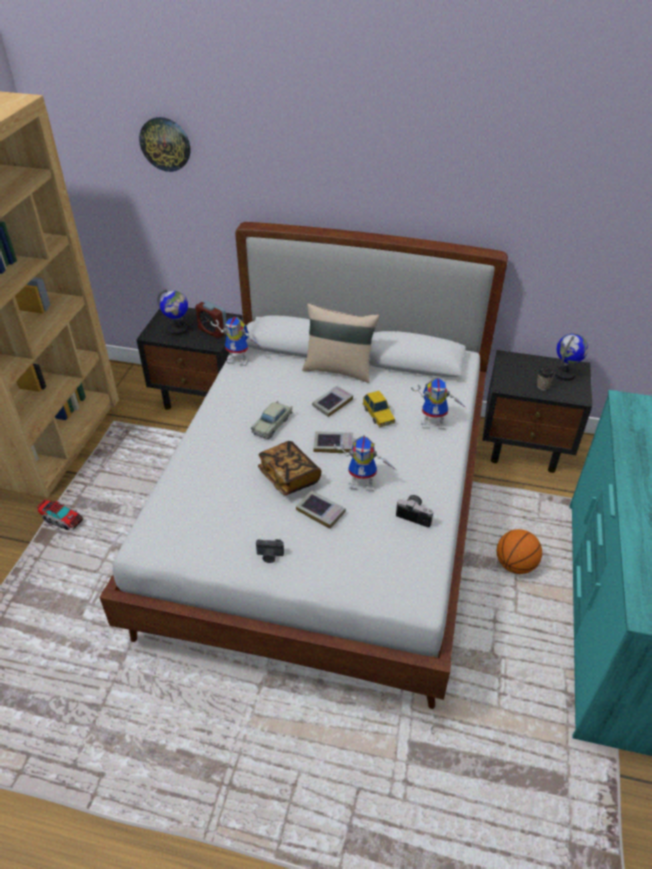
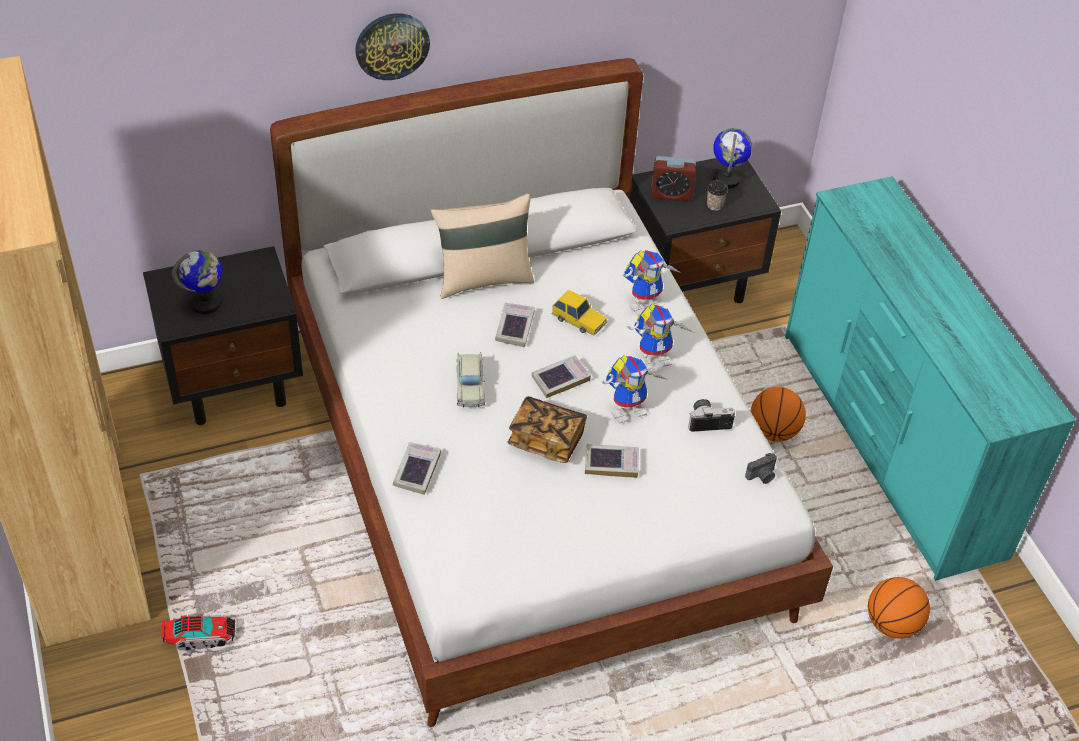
camera: 35 degrees left, 5 degrees up
wall clock [139,117,190,172] -> wall clock moved to [355,13,430,80]
alarm clock [195,300,227,338] -> alarm clock moved to [651,156,696,202]
toy robot [211,317,261,366] -> toy robot moved to [627,304,694,370]
camera [256,539,284,563] -> camera moved to [745,453,777,484]
none -> book [393,442,441,495]
none -> basketball [868,577,930,639]

